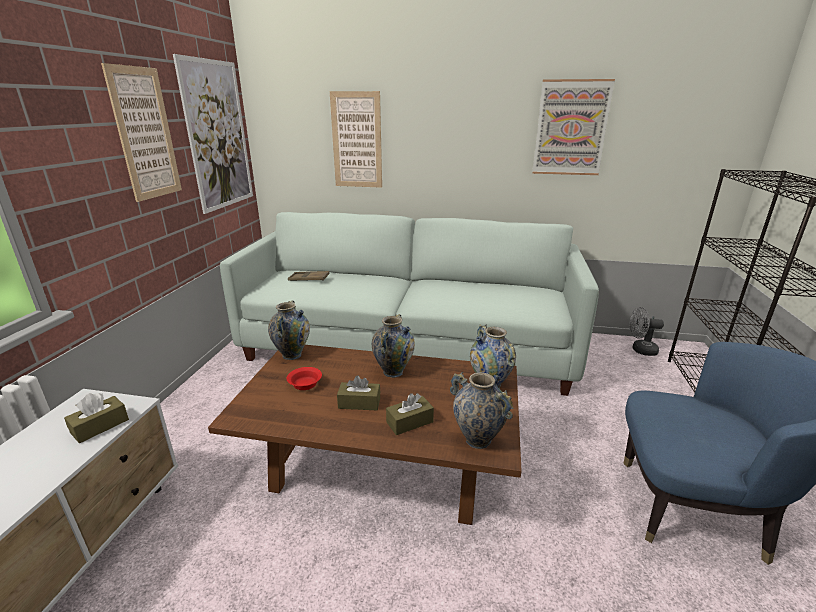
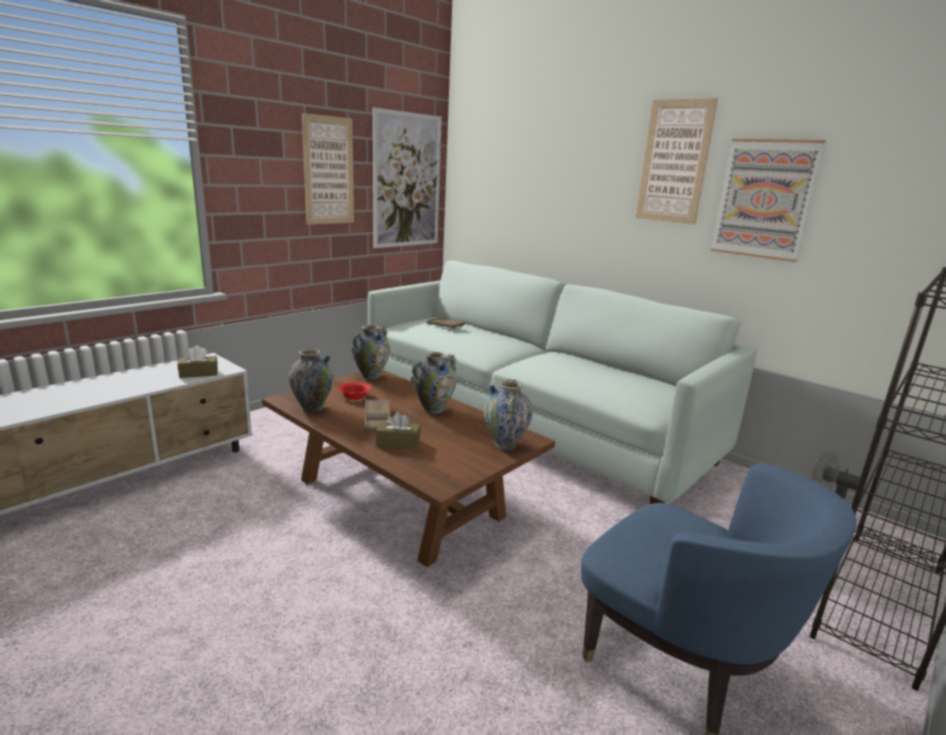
camera: 30 degrees right, 5 degrees down
picture [330,91,382,188] -> picture moved to [636,98,718,224]
brown tissue box [337,376,380,410] -> brown tray [364,399,390,431]
vase [450,372,513,449] -> vase moved to [289,348,334,413]

